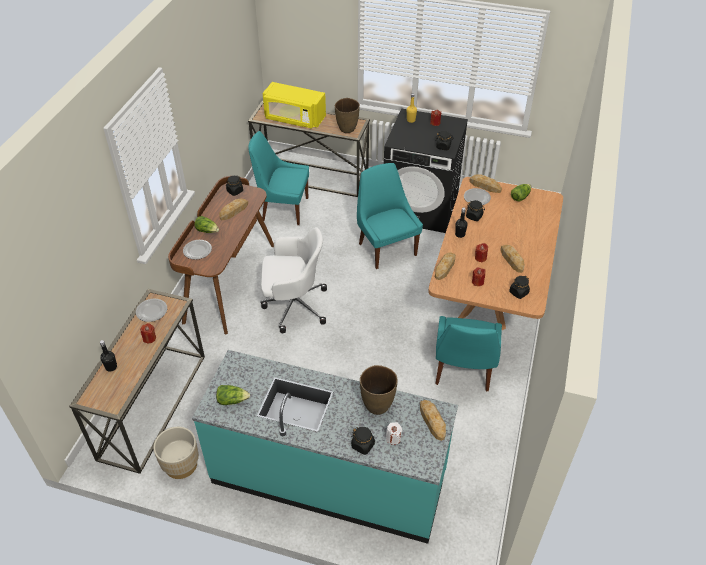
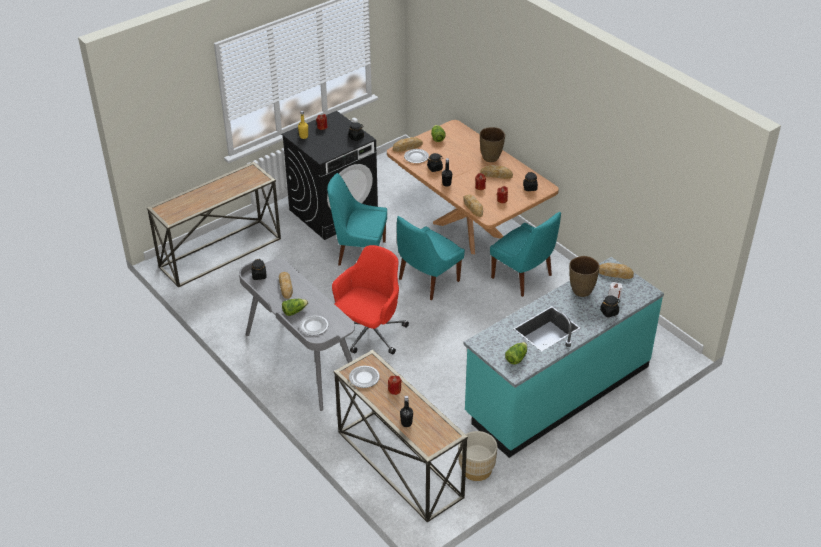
camera: 55 degrees left, 5 degrees down
brown desk [168,176,274,335] -> grey desk [239,259,355,411]
turquoise chair [248,131,309,225] -> turquoise chair moved to [397,216,465,300]
white office chair [260,227,327,333] -> red office chair [332,245,409,355]
yellow microwave [263,82,326,128] -> none
brown vase [335,98,360,133] -> brown vase moved to [480,127,505,162]

